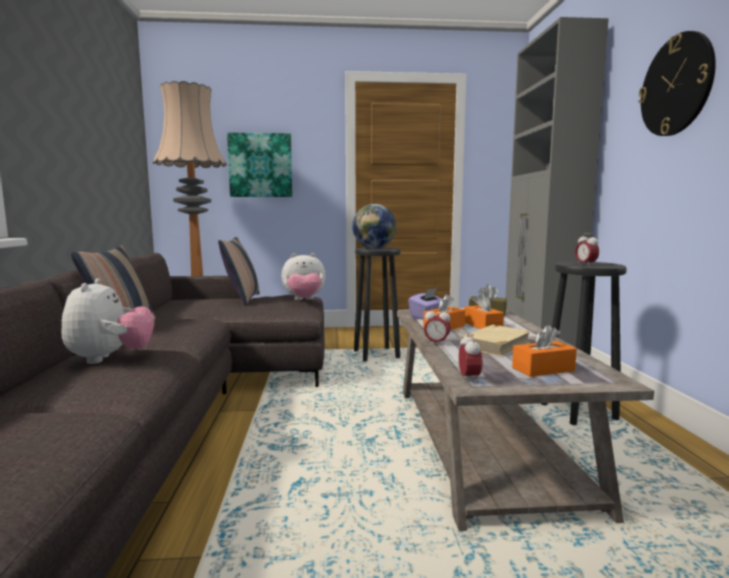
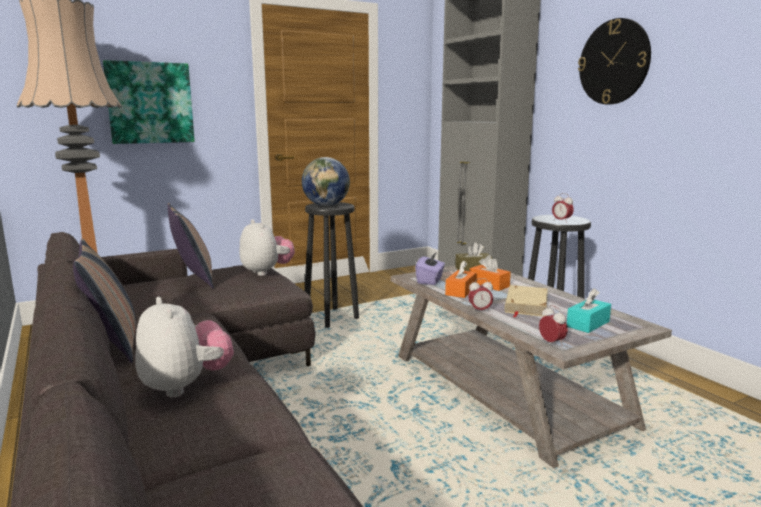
camera: 25 degrees left, 5 degrees up
plush toy [282,253,326,300] -> plush toy turned 90 degrees counterclockwise [240,219,295,276]
orange tissue box [512,325,577,377] -> turquoise tissue box [567,288,611,333]

